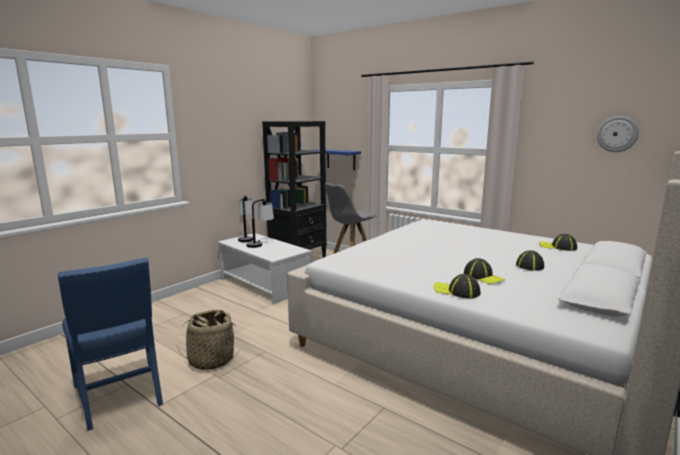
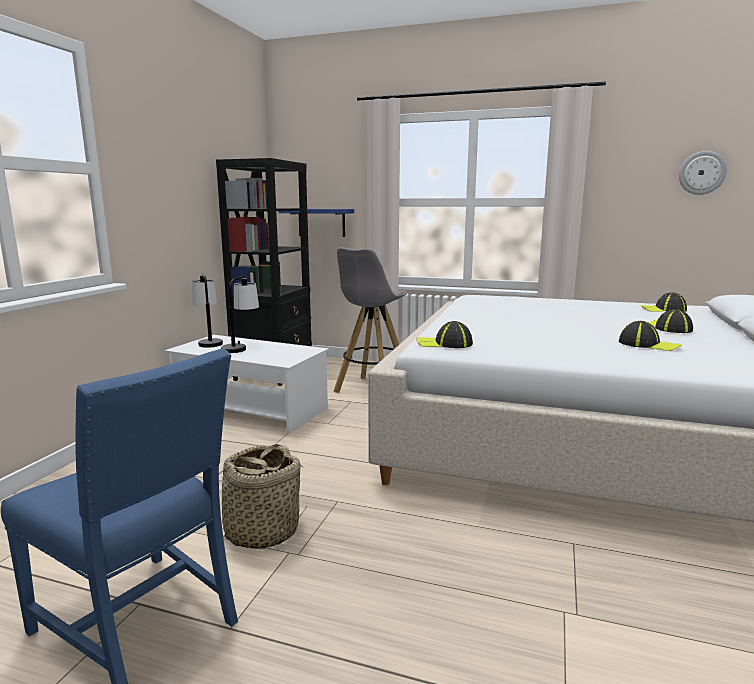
camera: 20 degrees left, 0 degrees up
cap [434,274,480,298] -> cap moved to [417,321,473,348]

